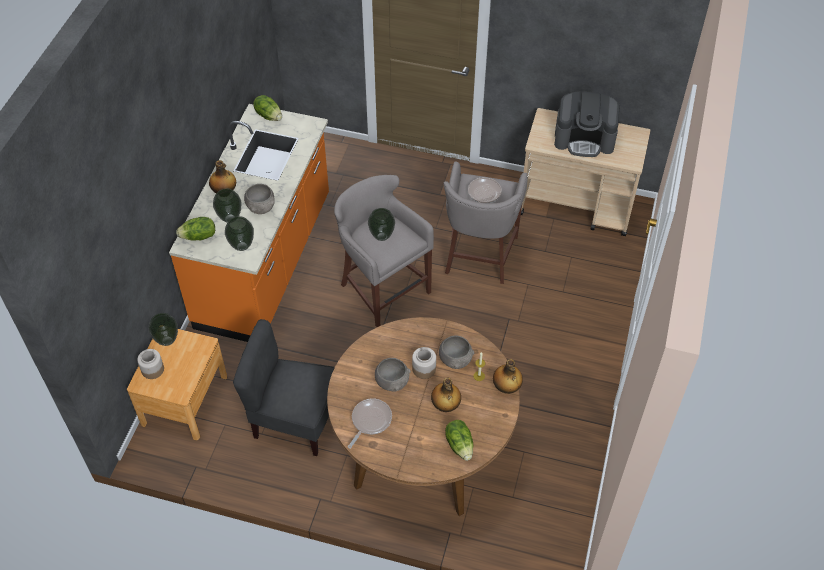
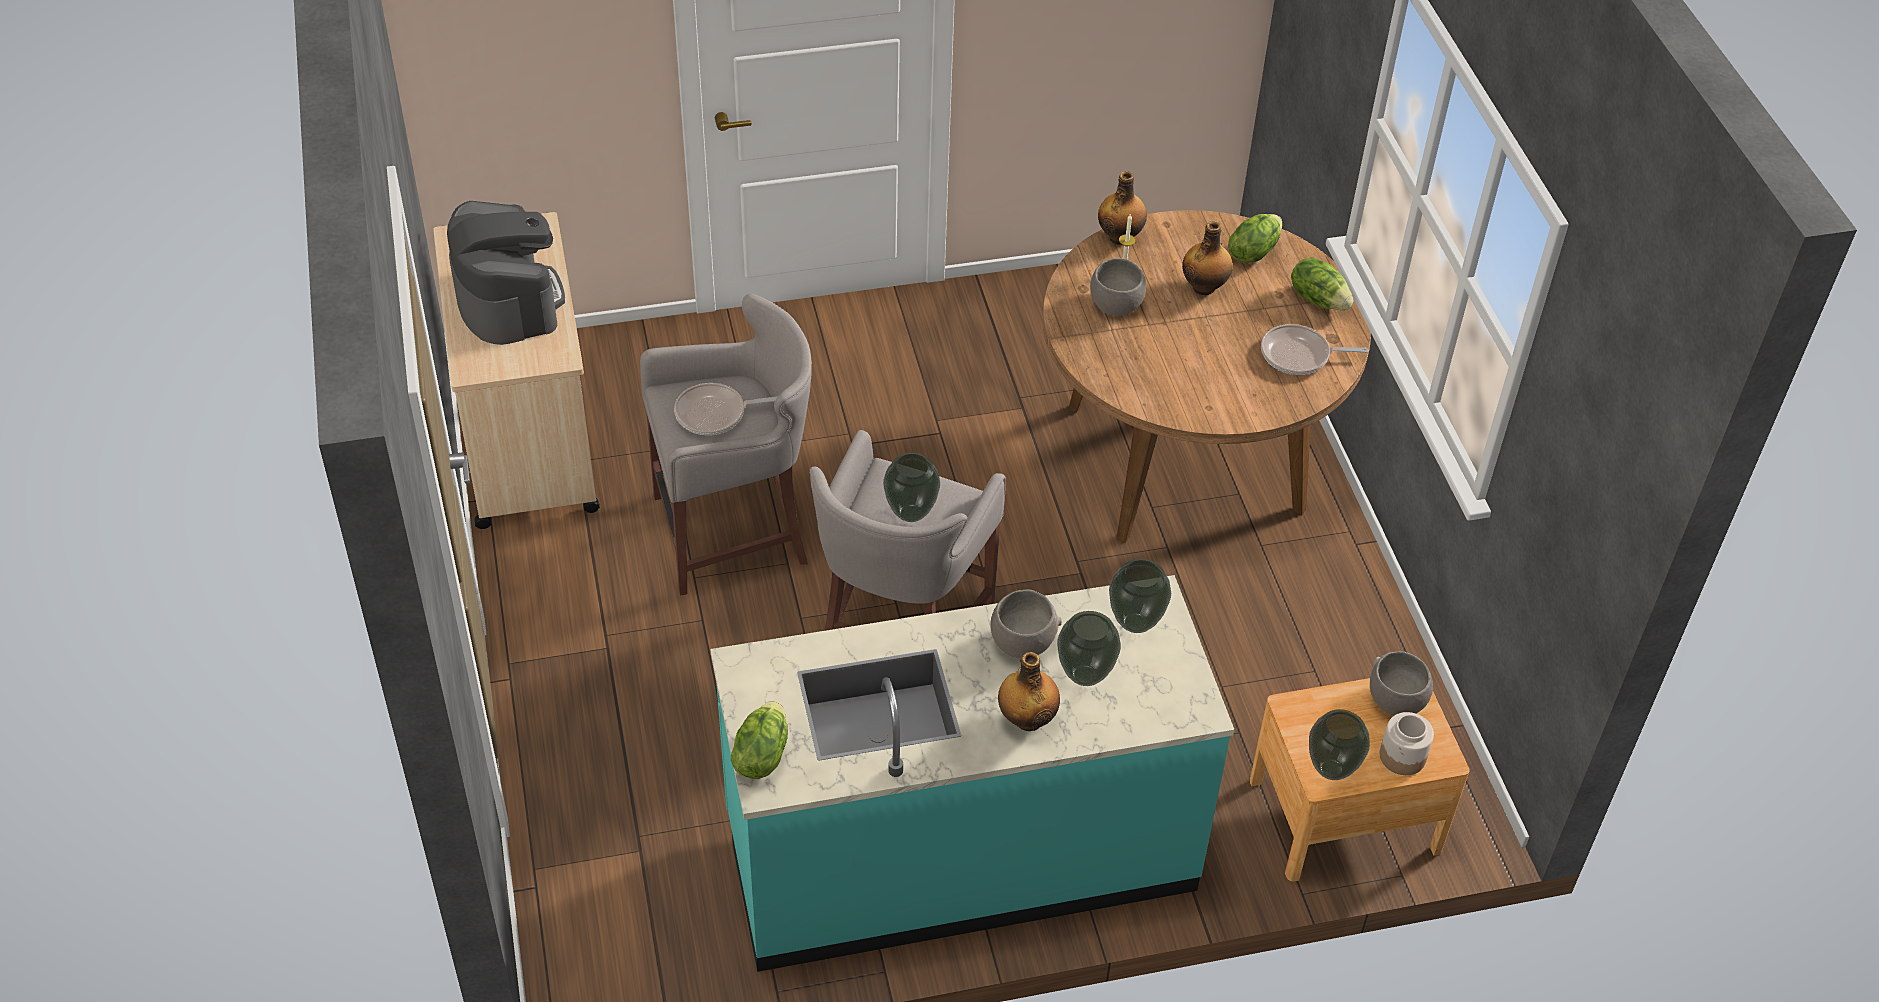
camera: 120 degrees left, 5 degrees down
orange counter [169,104,329,342] -> turquoise counter [710,575,1234,972]
lettuce [176,217,215,240] -> lettuce moved to [1291,257,1353,310]
grey chair [233,319,335,456] -> none
grey bowl [375,358,411,391] -> grey bowl moved to [1370,651,1433,716]
jar [412,347,436,379] -> none

